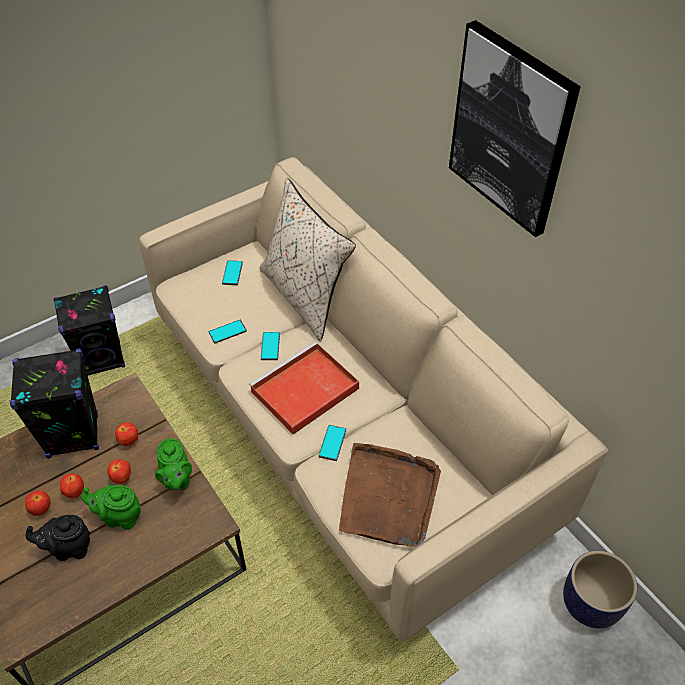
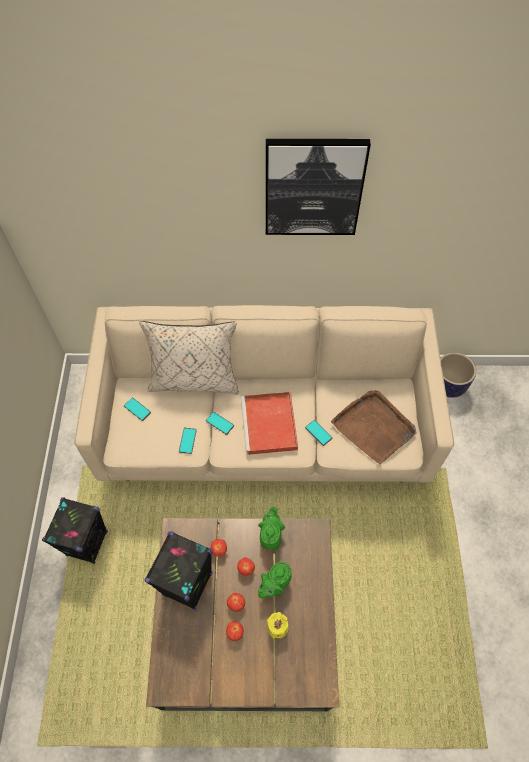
camera: 55 degrees left, 10 degrees up
black teapot [26,515,90,561] -> yellow candle [267,612,289,639]
green teapot [155,438,192,490] -> green teapot turned 105 degrees counterclockwise [258,507,285,551]

